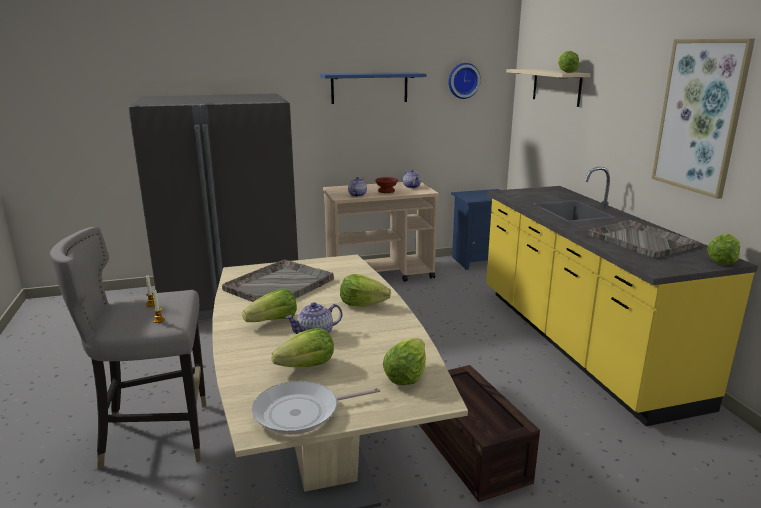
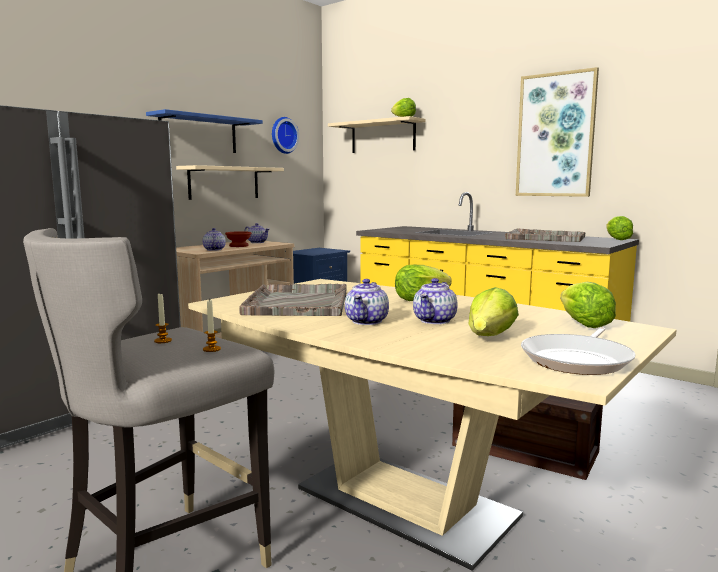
camera: 35 degrees left, 10 degrees down
lettuce [242,289,297,322] -> teapot [345,279,389,325]
none -> beige shelf [176,165,284,200]

